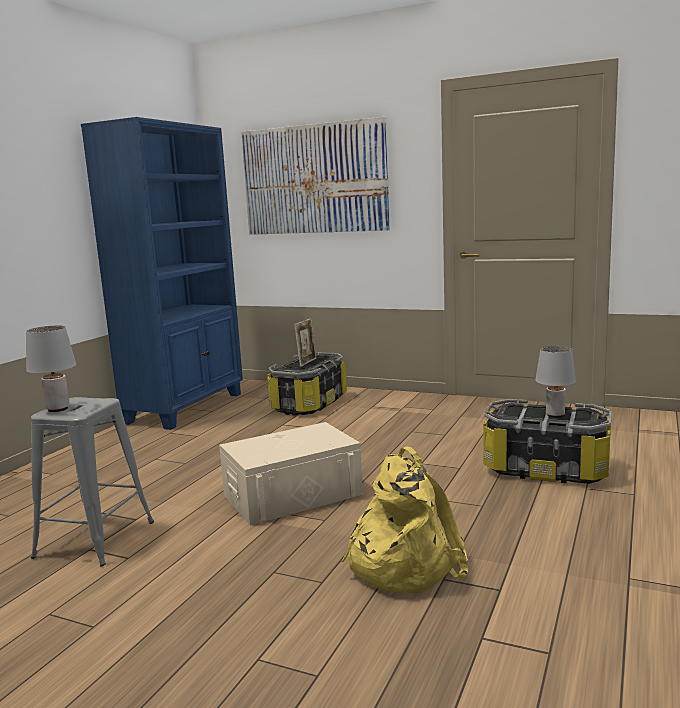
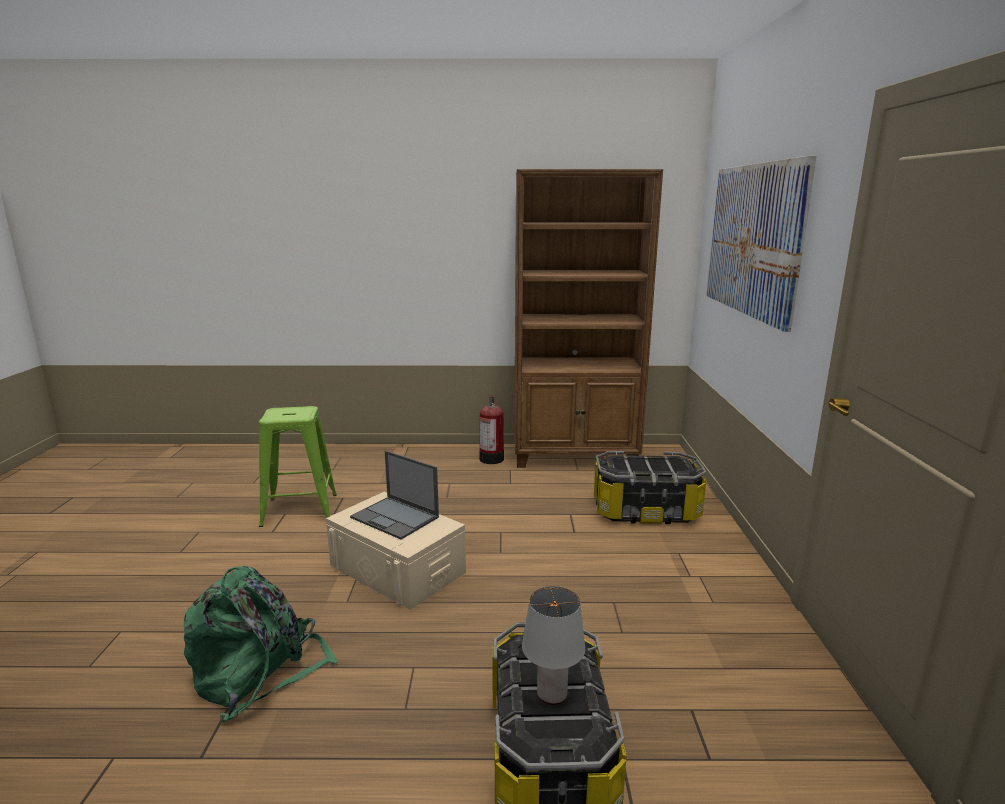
camera: 65 degrees right, 5 degrees up
grey table lamp [26,325,76,412] -> none
grey stool [31,397,154,566] -> green stool [259,406,337,527]
blue bookcase [81,117,243,430] -> brown bookcase [514,169,663,468]
picture frame [294,319,317,367] -> none
yellow backpack [342,447,468,593] -> green backpack [184,566,338,722]
none -> laptop [350,451,439,539]
none -> fire extinguisher [479,396,504,464]

